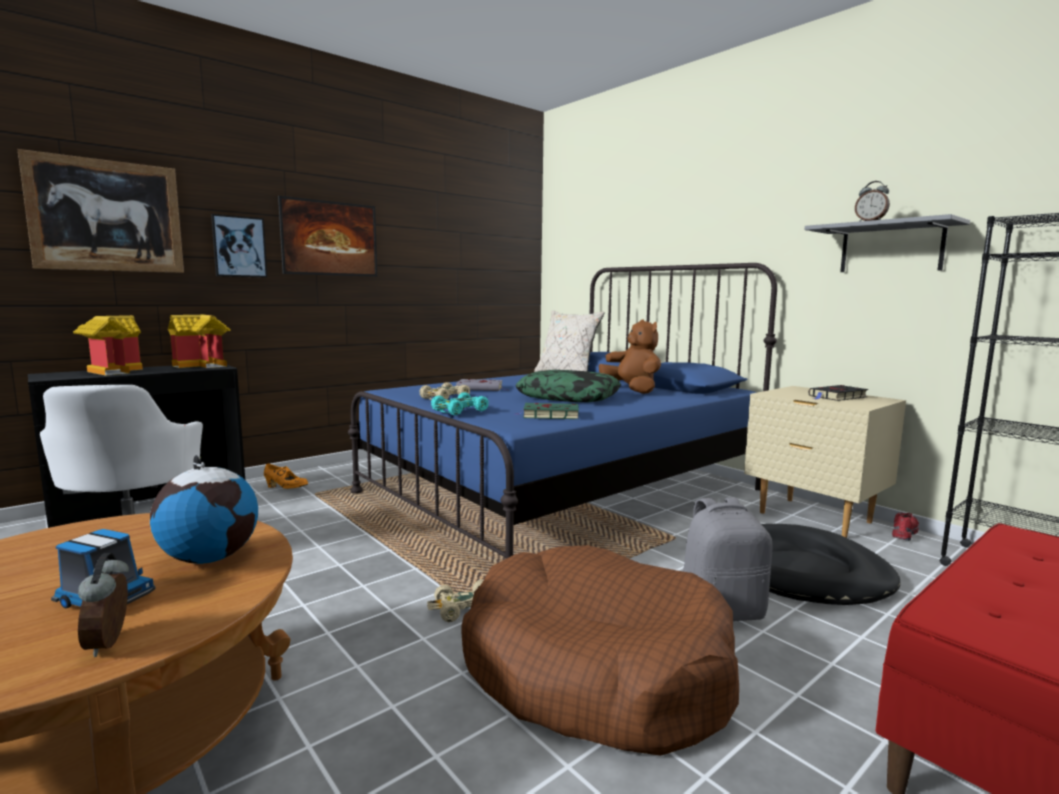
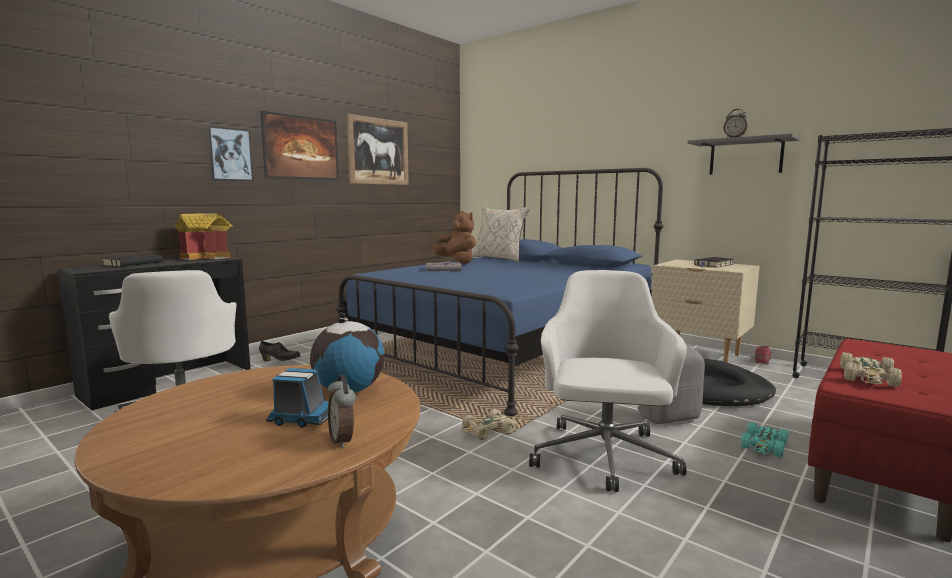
camera: 10 degrees left, 0 degrees up
picture [17,149,184,273] -> picture moved to [346,114,409,185]
toy house [73,315,143,376] -> black book [102,254,163,267]
orange shoe [264,464,308,489] -> black shoe [259,341,301,361]
beige toy car [419,382,470,400] -> beige toy car moved to [840,352,902,387]
turquoise toy car [431,392,489,415] -> turquoise toy car moved to [741,422,788,457]
brown dog bed [461,545,739,756] -> white office chair [529,270,687,492]
green book [514,403,579,419] -> none
pillow [516,370,621,402] -> none
brown plush toy [599,320,661,394] -> brown plush toy moved to [432,211,476,264]

